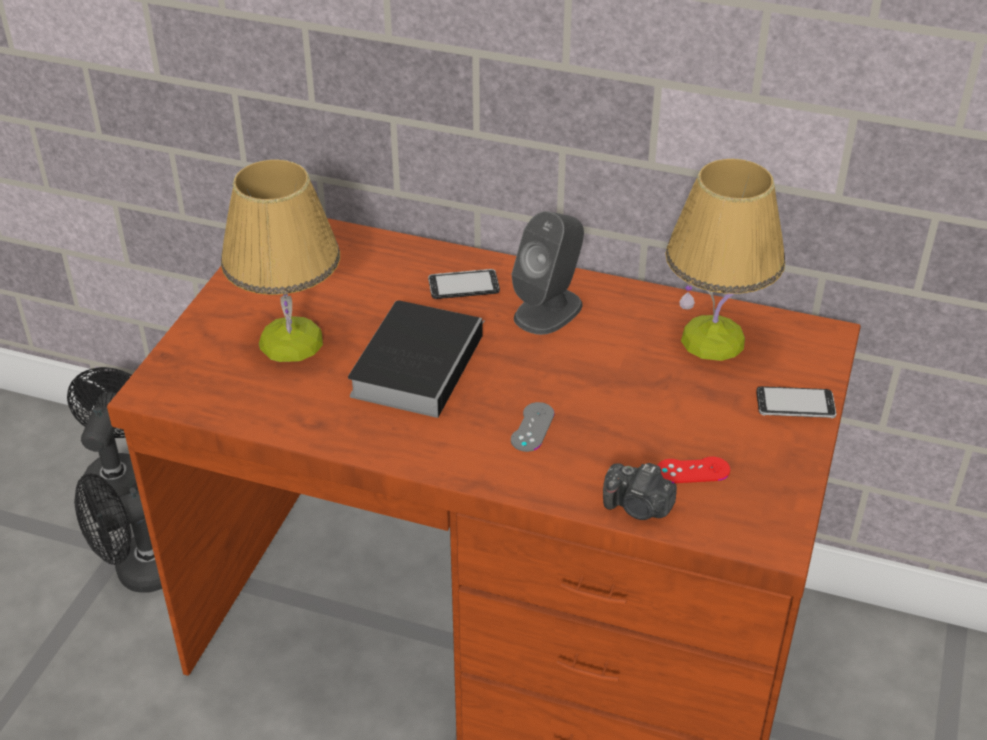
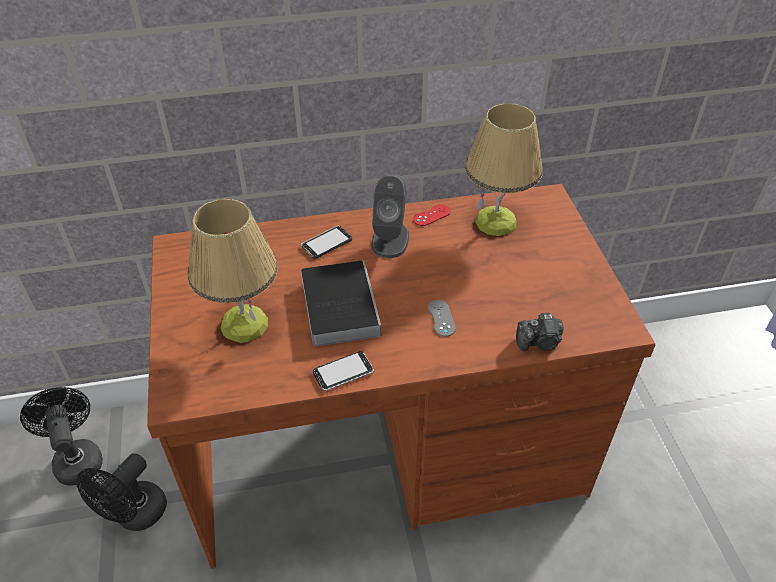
camera: 30 degrees left, 5 degrees up
red game controller [657,456,730,483] -> red game controller moved to [413,204,451,226]
phone [756,386,836,418] -> phone moved to [313,351,374,391]

